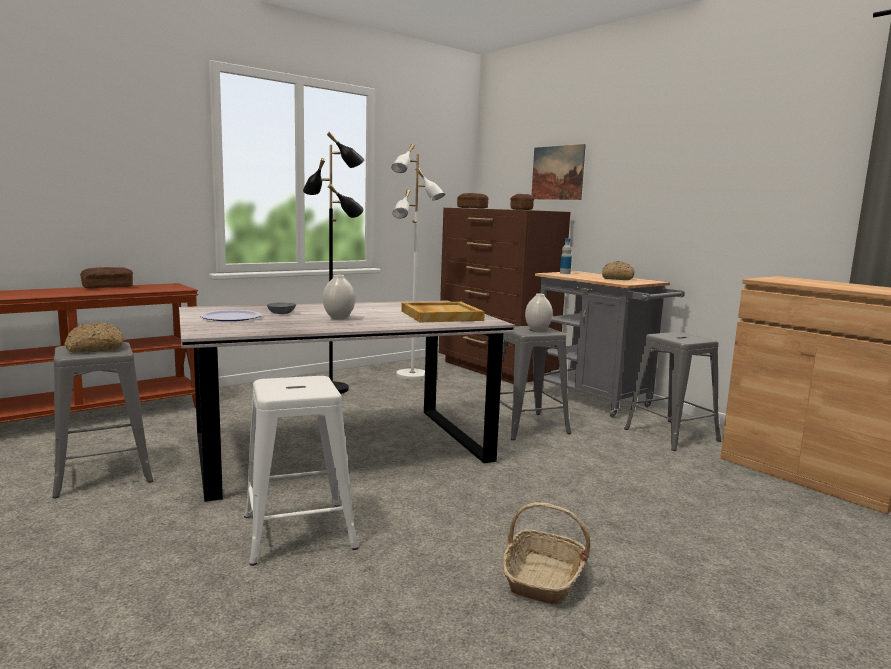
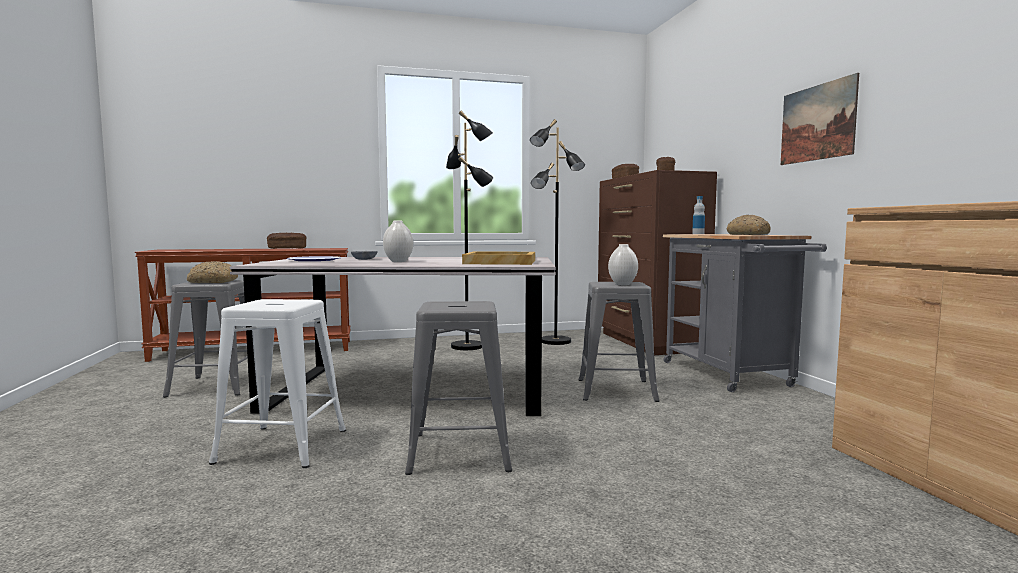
camera: 25 degrees right, 5 degrees down
white floor lamp [391,144,445,380] -> black floor lamp [530,119,585,345]
basket [503,502,590,605] -> none
picture [532,144,586,200] -> picture moved to [781,73,859,165]
grey stool [624,332,721,451] -> grey stool moved to [405,301,512,475]

